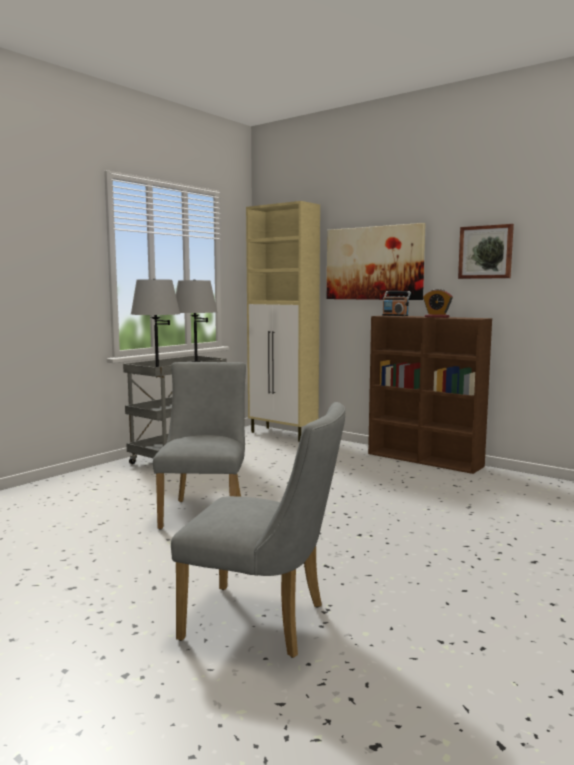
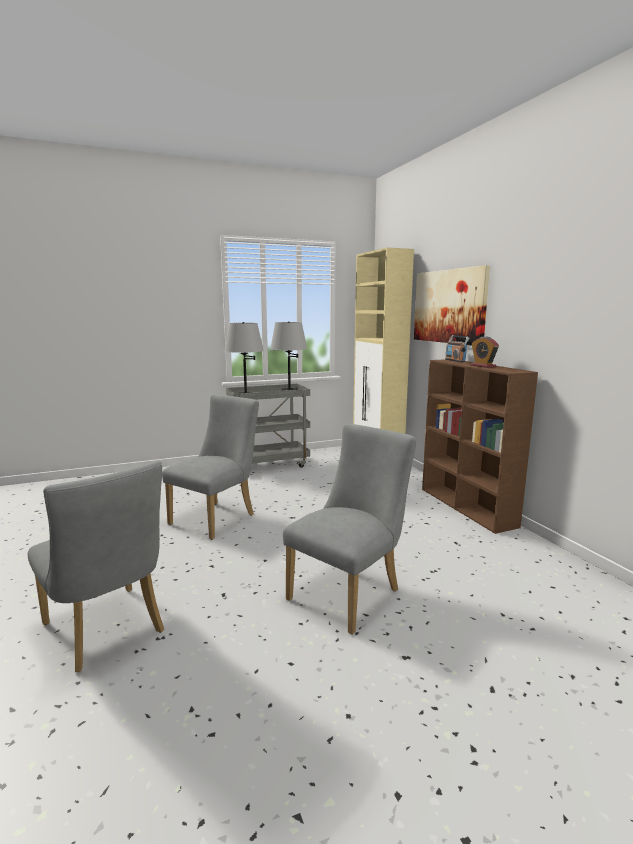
camera: 30 degrees right, 5 degrees up
picture [458,224,514,279] -> none
none -> grey chair [283,424,416,634]

